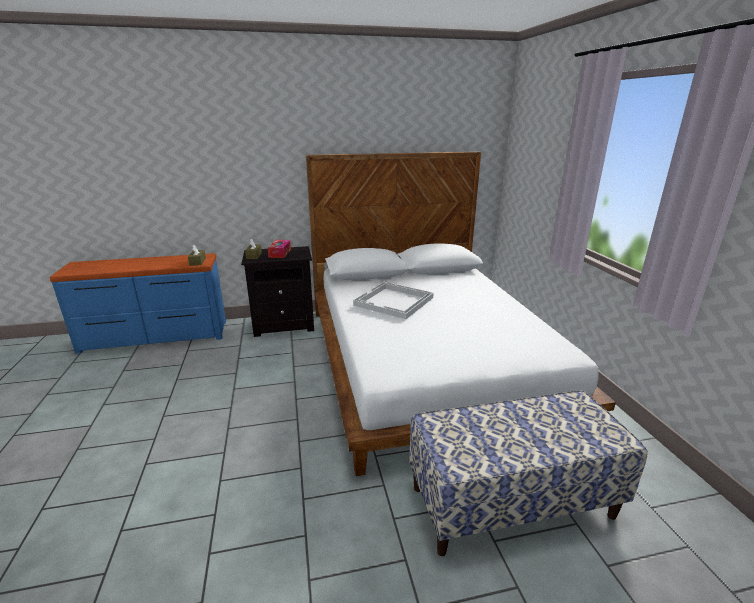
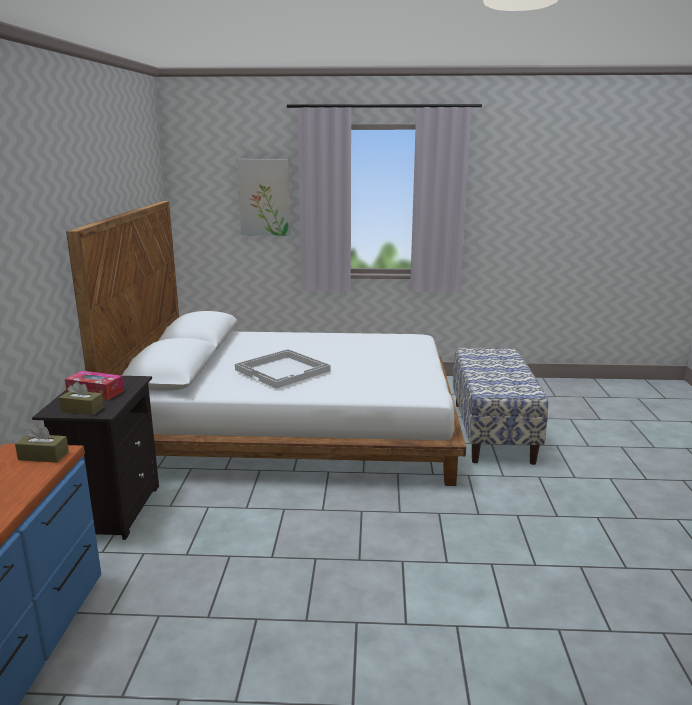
camera: 75 degrees left, 5 degrees down
none -> picture [237,159,291,236]

